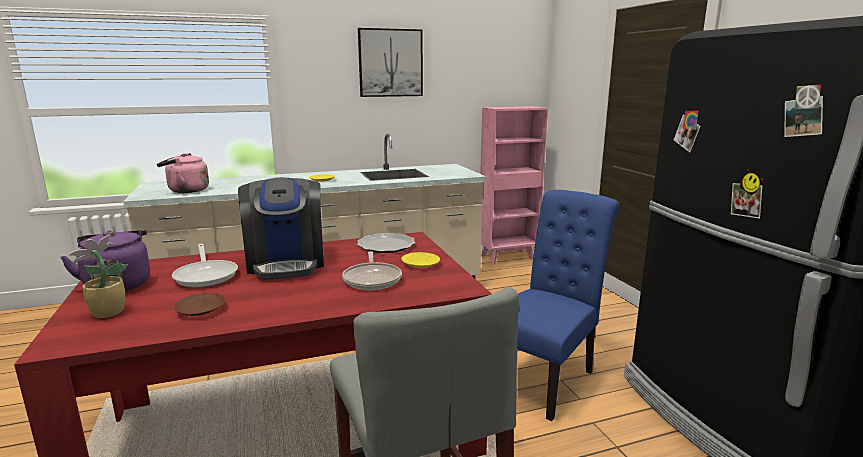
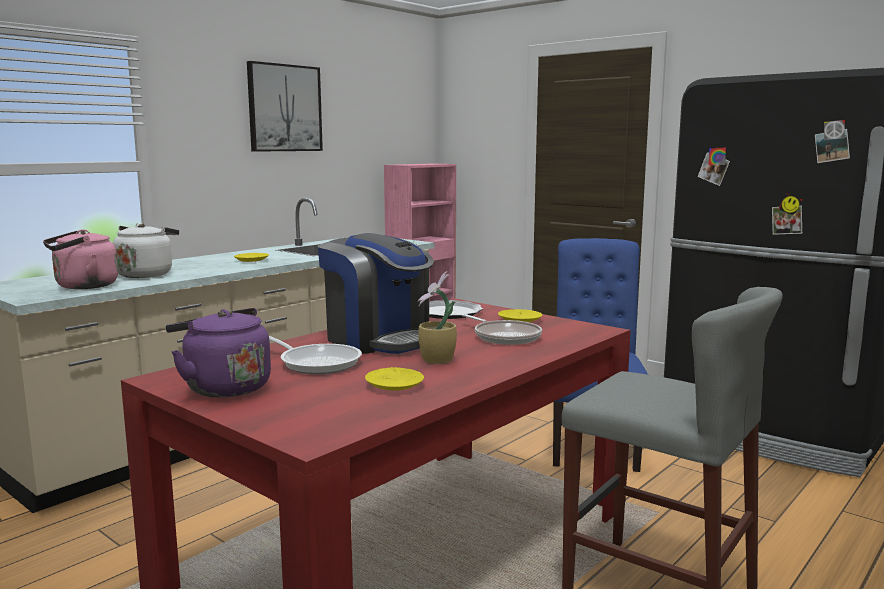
camera: 30 degrees left, 5 degrees down
potted plant [68,234,128,318] -> potted plant moved to [417,271,457,364]
brown plate [174,293,225,316] -> yellow plate [365,367,424,391]
none -> white kettle [110,223,179,278]

